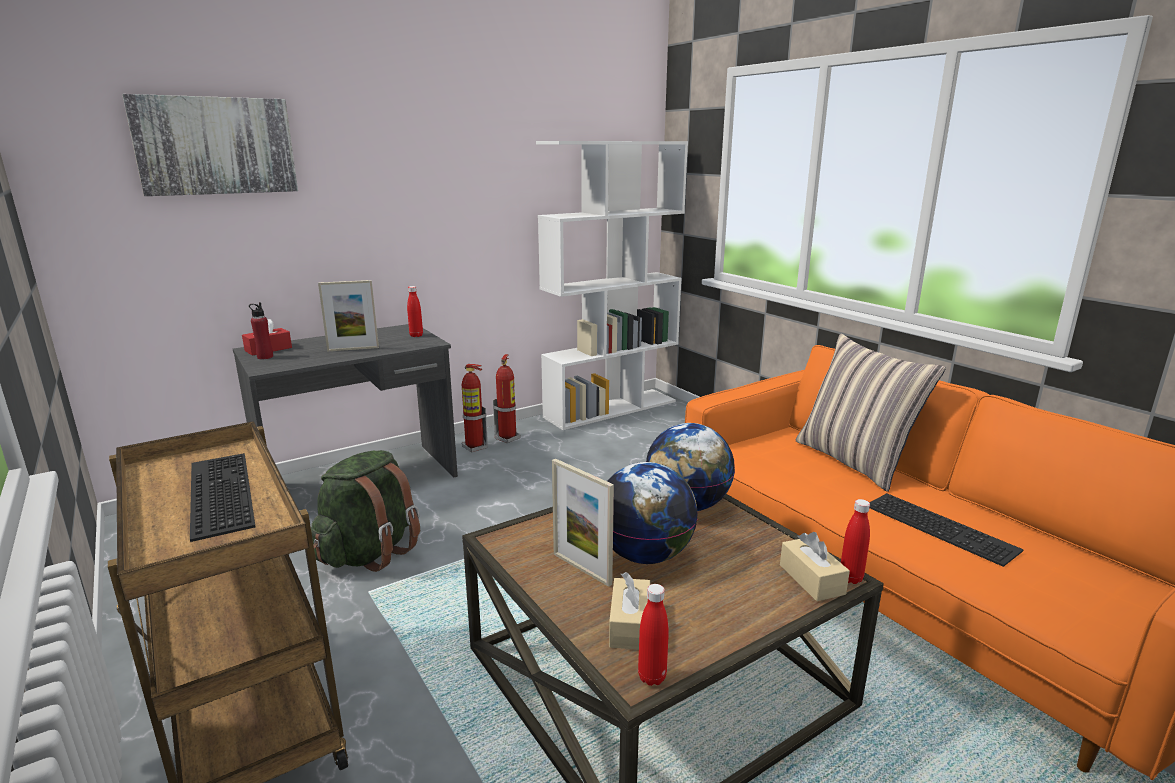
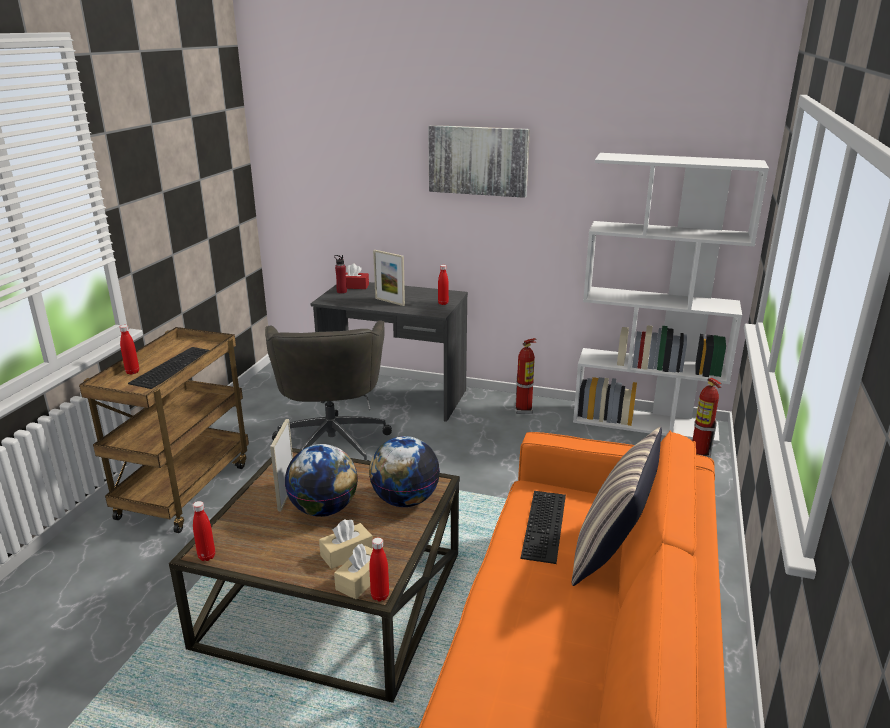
camera: 50 degrees right, 5 degrees up
picture [122,94,298,196] -> picture moved to [428,125,530,198]
green backpack [311,450,420,572] -> grey office chair [265,320,392,461]
fire extinguisher [462,364,488,453] -> fire extinguisher moved to [692,378,722,458]
beige tissue box [609,572,650,650] -> beige tissue box moved to [319,519,373,569]
keyboard [869,493,1024,567] -> keyboard moved to [521,491,566,564]
none -> red bottle [120,325,139,375]

